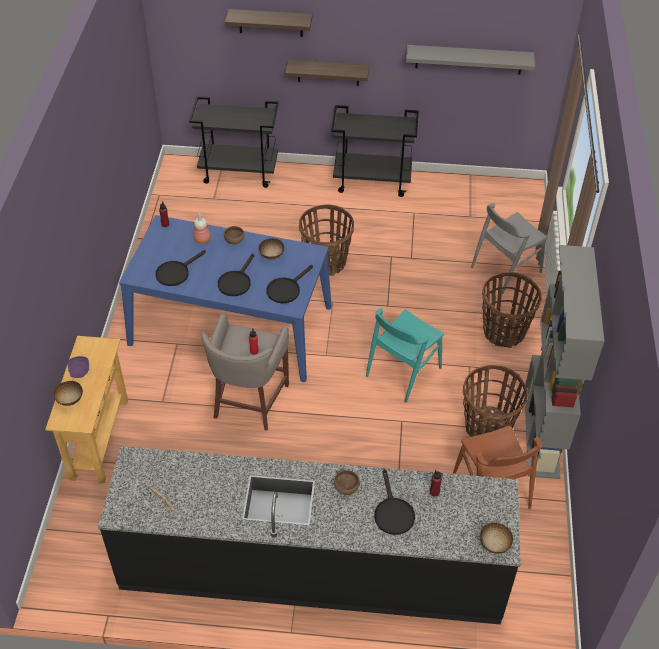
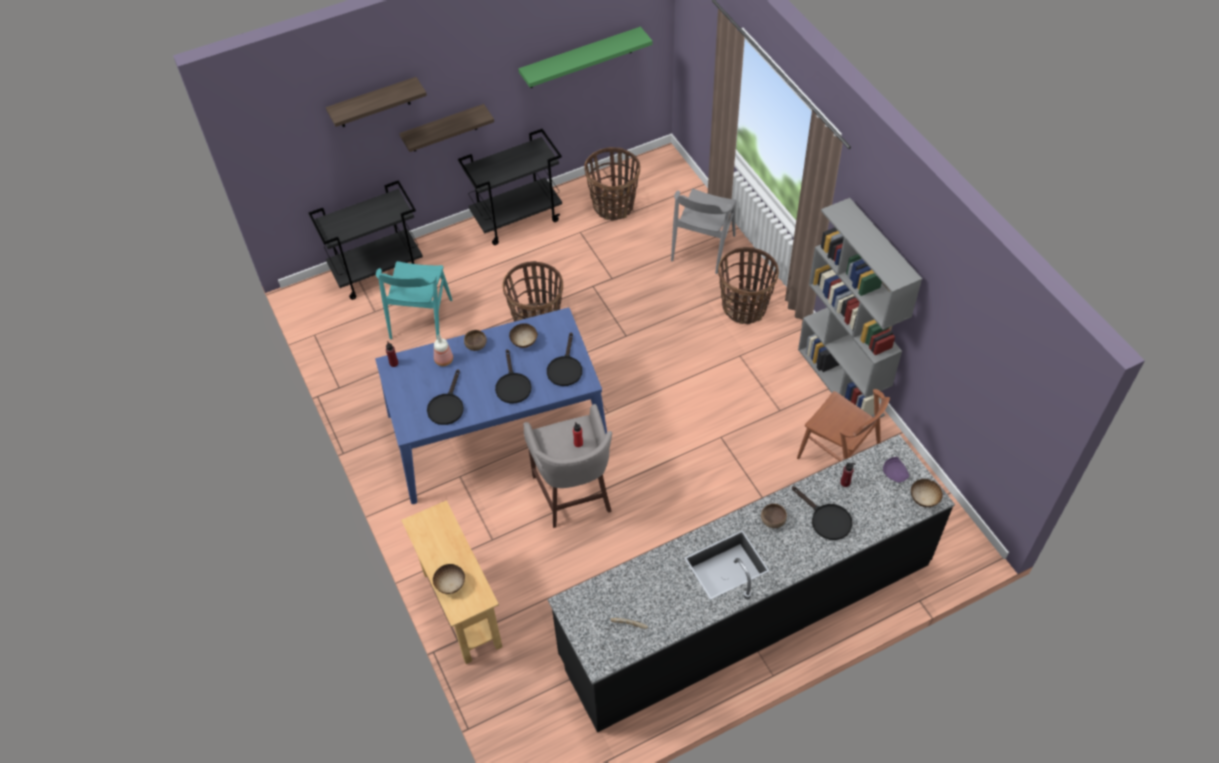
camera: 30 degrees left, 5 degrees up
purple plate [68,356,89,378] -> purple plate moved to [883,457,909,483]
turquoise chair [366,308,444,403] -> turquoise chair moved to [376,261,452,339]
grey shelf [406,45,535,75] -> green shelf [518,27,653,88]
basket [463,365,528,437] -> basket moved to [584,147,640,221]

